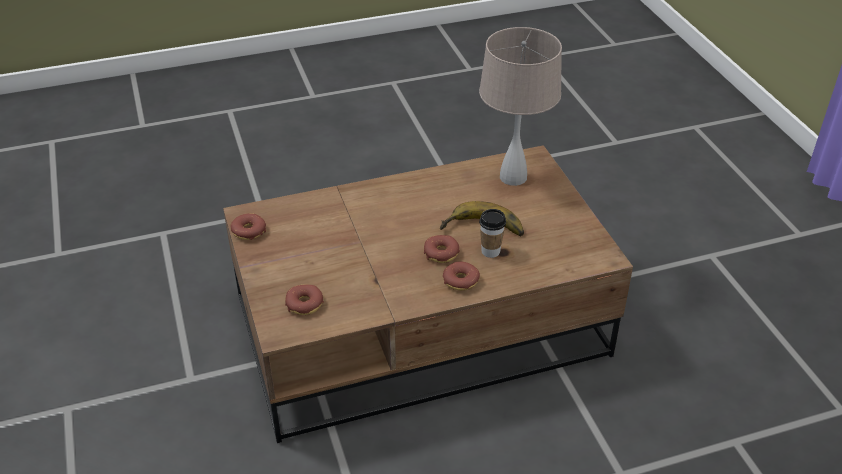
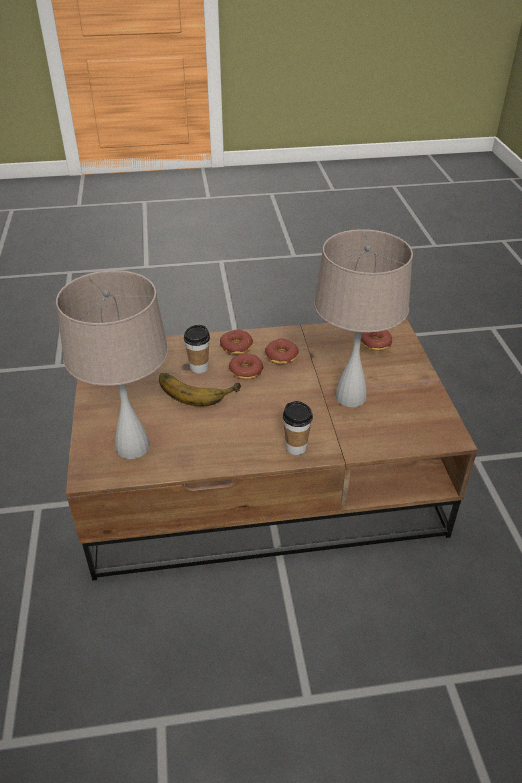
camera: 170 degrees left, 0 degrees up
donut [231,213,266,240] -> donut moved to [265,339,299,364]
none -> cup [283,401,313,455]
none -> beige table lamp [314,229,413,407]

